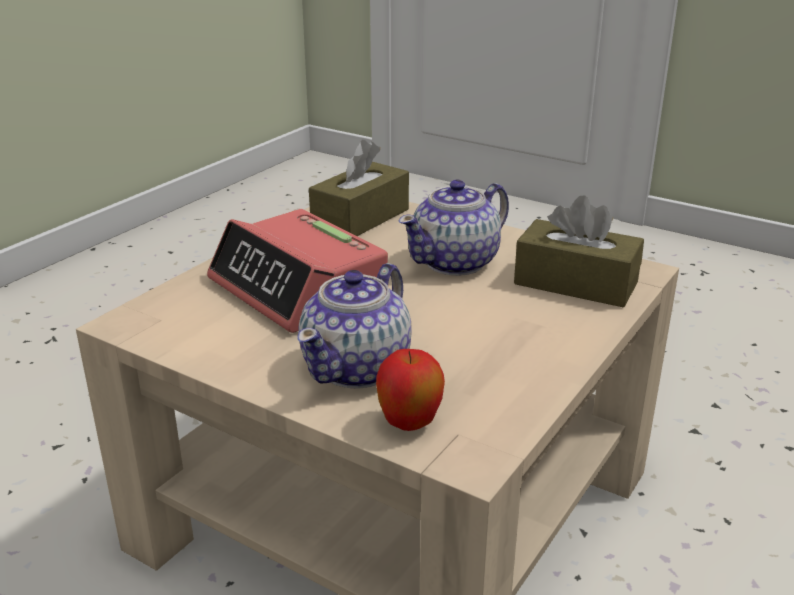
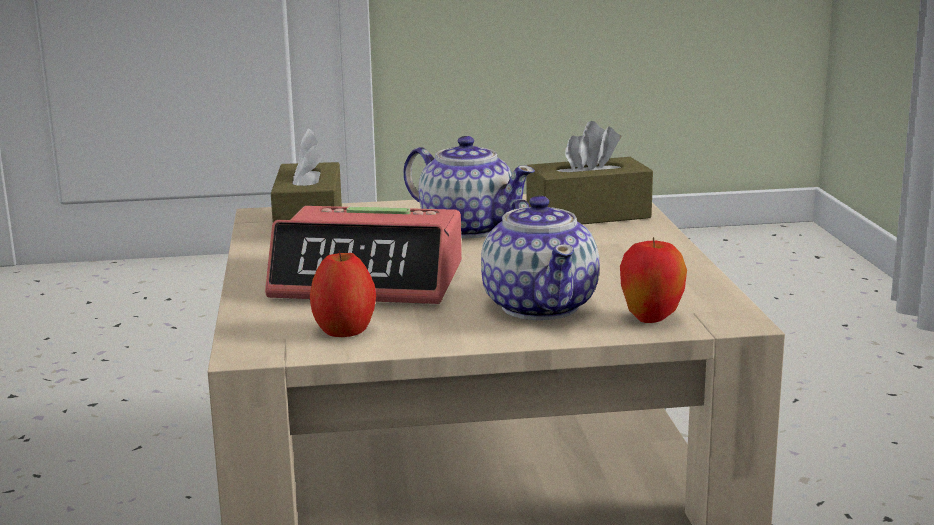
camera: 40 degrees left, 10 degrees down
teapot [399,180,509,276] -> teapot turned 60 degrees counterclockwise [403,136,535,238]
none -> apple [310,250,376,337]

